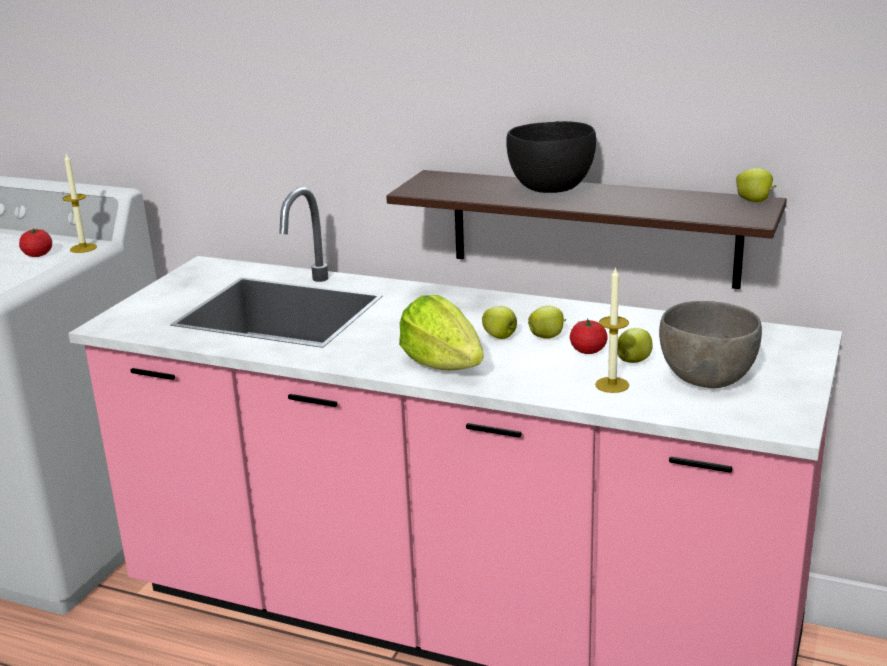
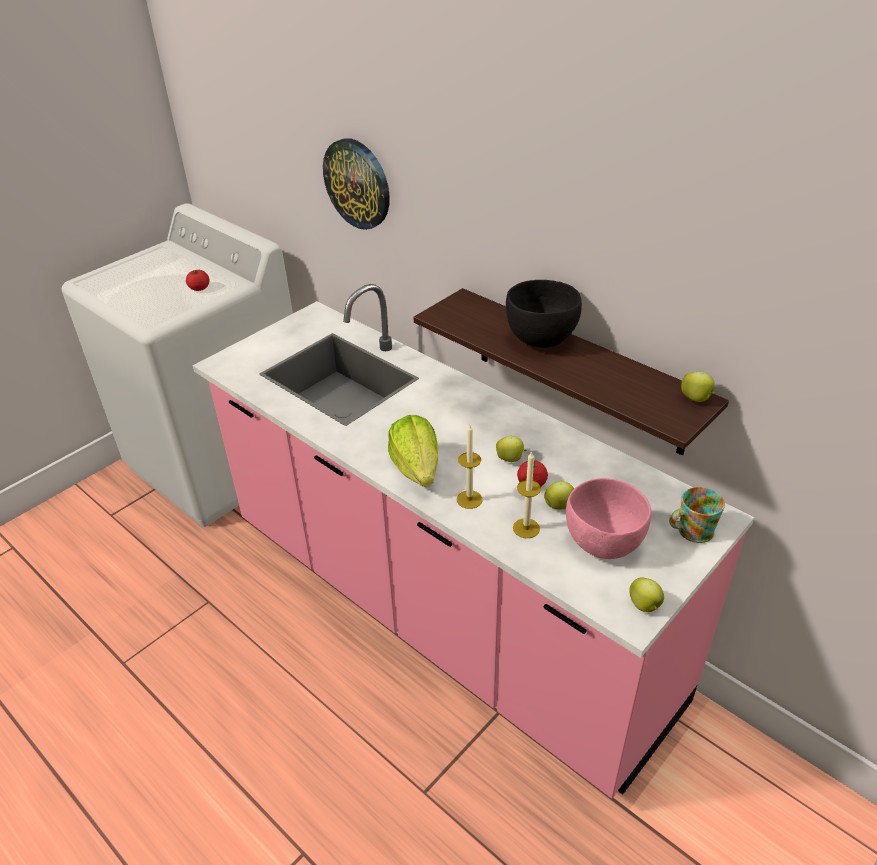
camera: 20 degrees right, 15 degrees up
candle [63,154,97,253] -> candle moved to [457,424,483,509]
apple [482,306,517,339] -> apple moved to [629,577,664,612]
grey bowl [659,301,762,388] -> pink bowl [566,478,652,559]
none -> wall clock [323,138,390,230]
none -> mug [669,487,725,543]

